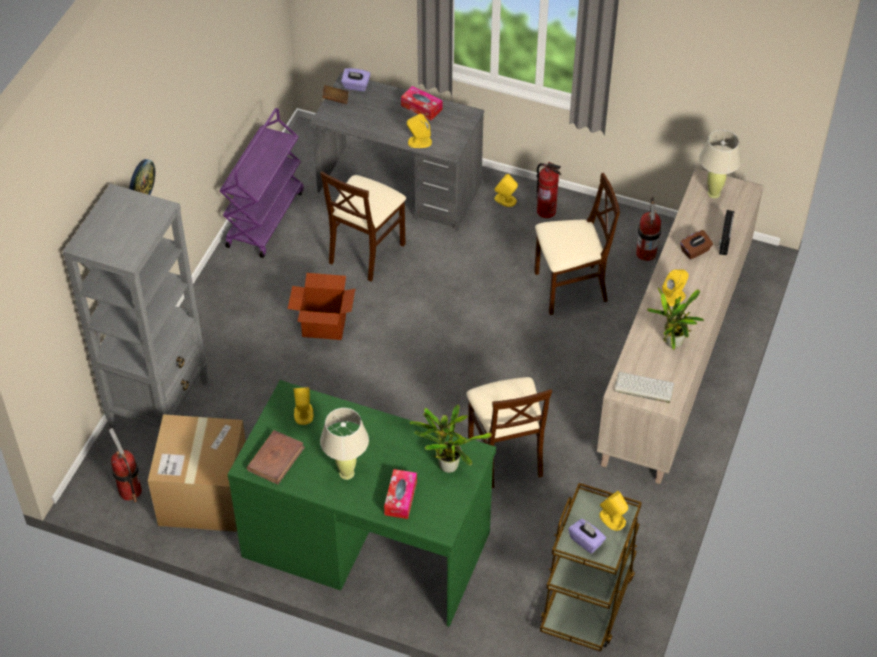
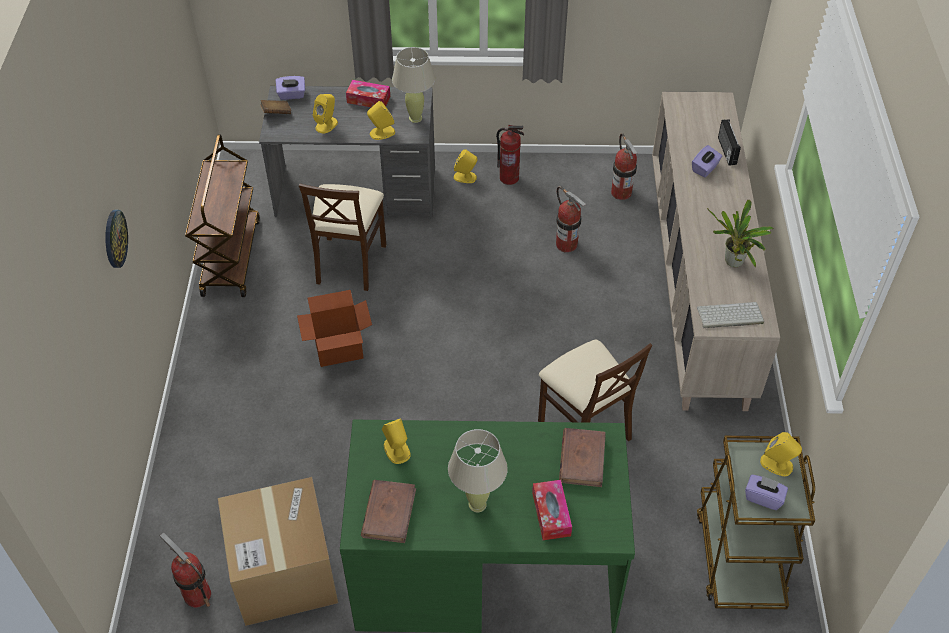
camera: 20 degrees left, 0 degrees up
grey bookcase [63,184,208,429] -> none
purple cart [220,108,304,258] -> brown cart [185,134,260,297]
potted plant [409,405,492,473] -> brown book [559,428,606,487]
beige chair [534,173,620,315] -> fire extinguisher [556,186,586,253]
yellow speaker [662,270,689,306] -> yellow speaker moved to [313,94,338,134]
brown tissue box [680,230,713,260] -> purple tissue box [692,145,722,177]
beige table lamp [699,130,741,198] -> beige table lamp moved to [392,47,435,123]

